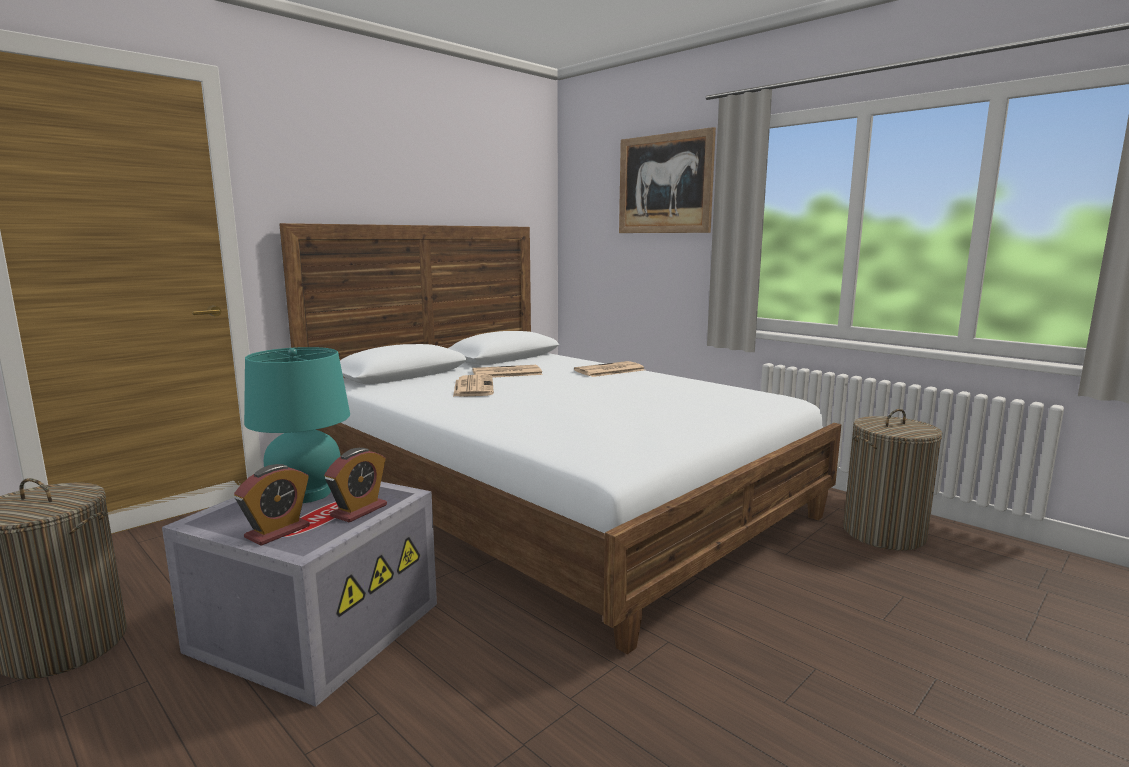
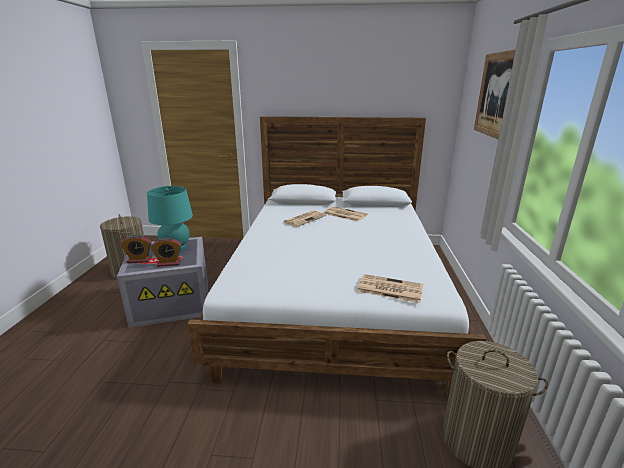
camera: 50 degrees right, 10 degrees up
newspaper [574,361,645,377] -> newspaper moved to [357,274,423,303]

